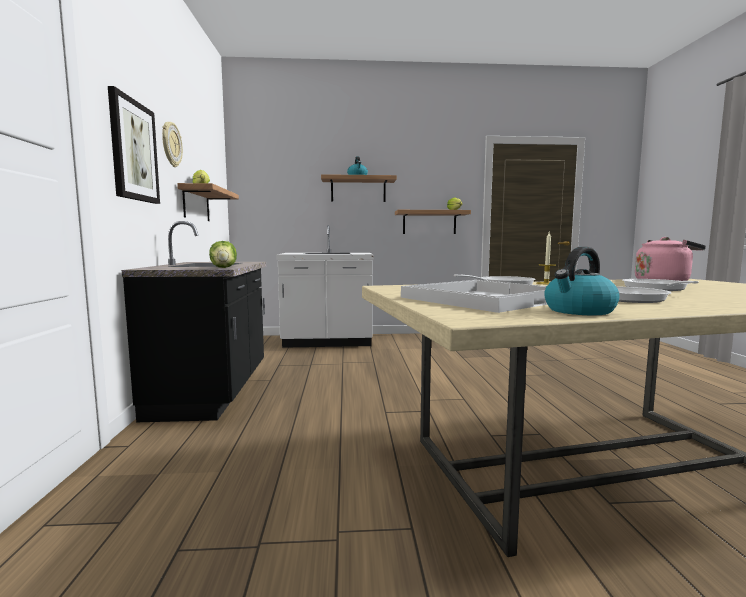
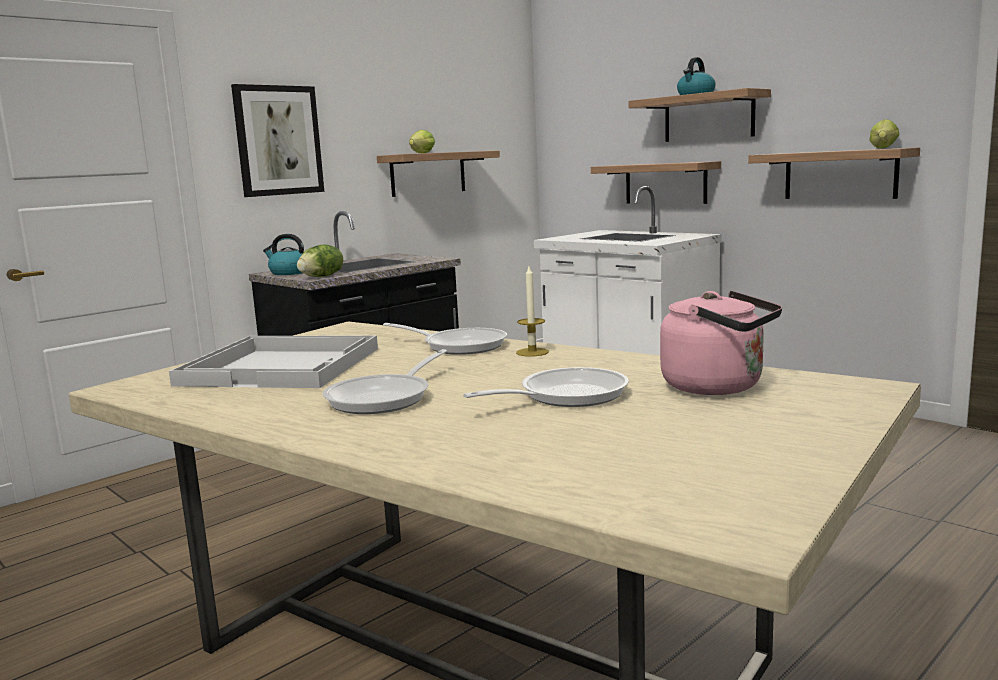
camera: 50 degrees right, 5 degrees up
wall clock [162,122,183,167] -> none
kettle [544,247,620,315] -> kettle moved to [263,234,304,275]
none -> shelf [591,161,721,204]

